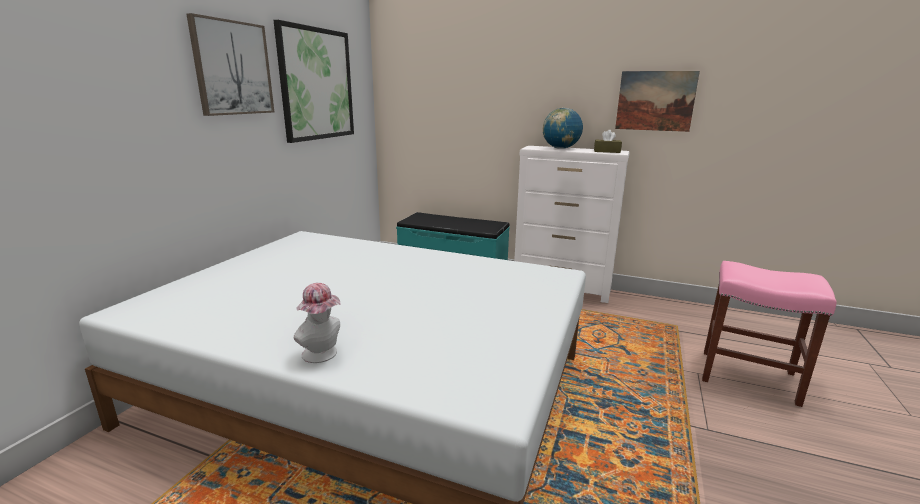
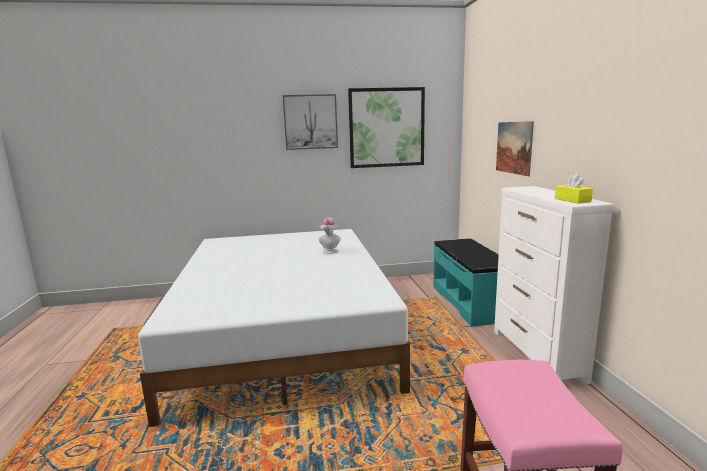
camera: 60 degrees right, 5 degrees down
hat [293,283,341,363] -> hat moved to [319,217,341,254]
globe [543,108,583,149] -> none
brown tissue box [594,130,622,153] -> yellow tissue box [555,174,593,204]
picture [615,71,700,132] -> picture moved to [496,121,534,176]

